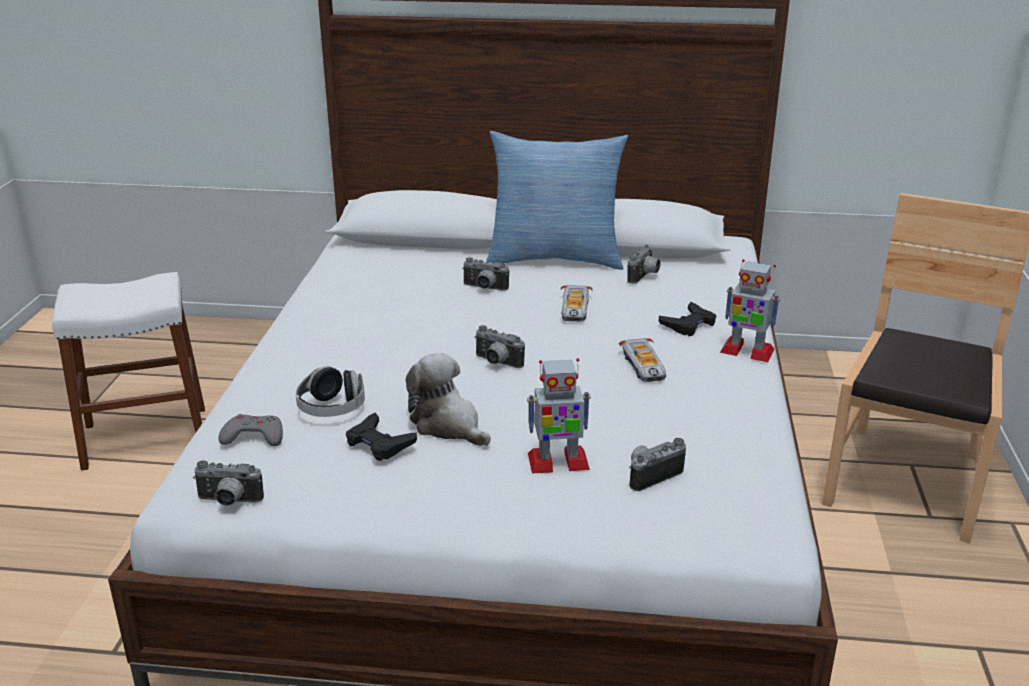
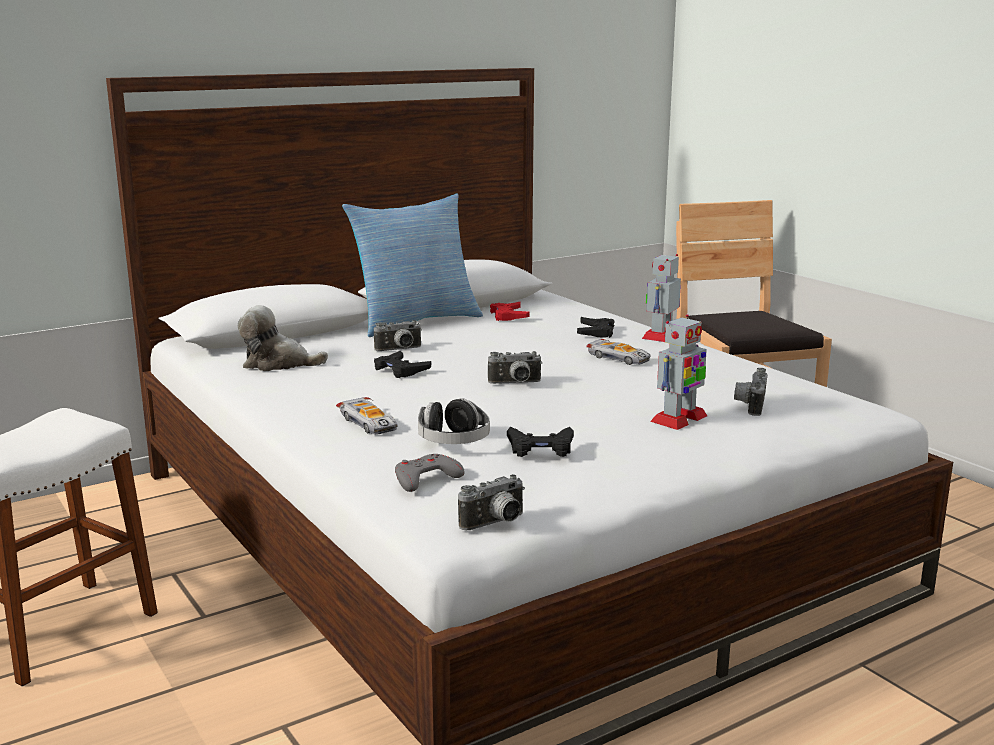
camera: 40 degrees left, 10 degrees down
plush toy [406,353,491,446] -> plush toy moved to [238,305,328,371]
toy car [561,285,593,322] -> toy car moved to [336,397,397,435]
camera [627,245,661,284] -> red game controller [490,301,529,321]
toy robot [720,259,780,362] -> toy robot turned 135 degrees clockwise [642,254,681,342]
none -> black game controller [374,351,431,378]

